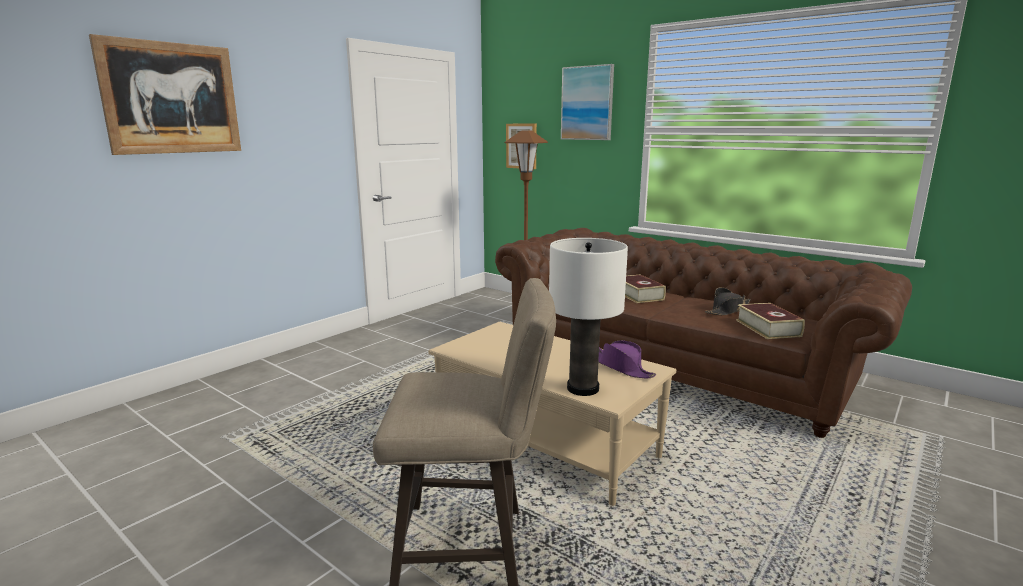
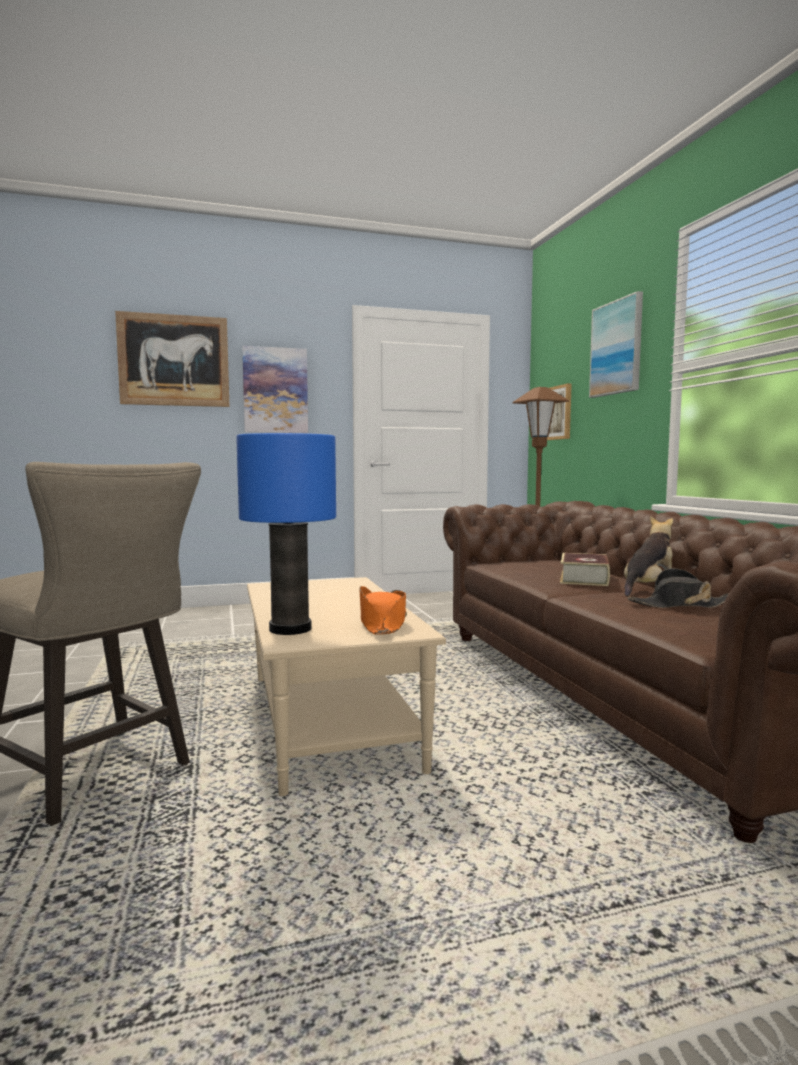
camera: 35 degrees right, 10 degrees down
white table lamp [549,238,628,396] -> blue table lamp [236,432,336,635]
purple hat [598,340,656,378] -> orange hat [359,586,407,635]
book [736,303,805,339] -> none
none -> picture [242,346,308,433]
none -> plush toy [624,516,673,597]

